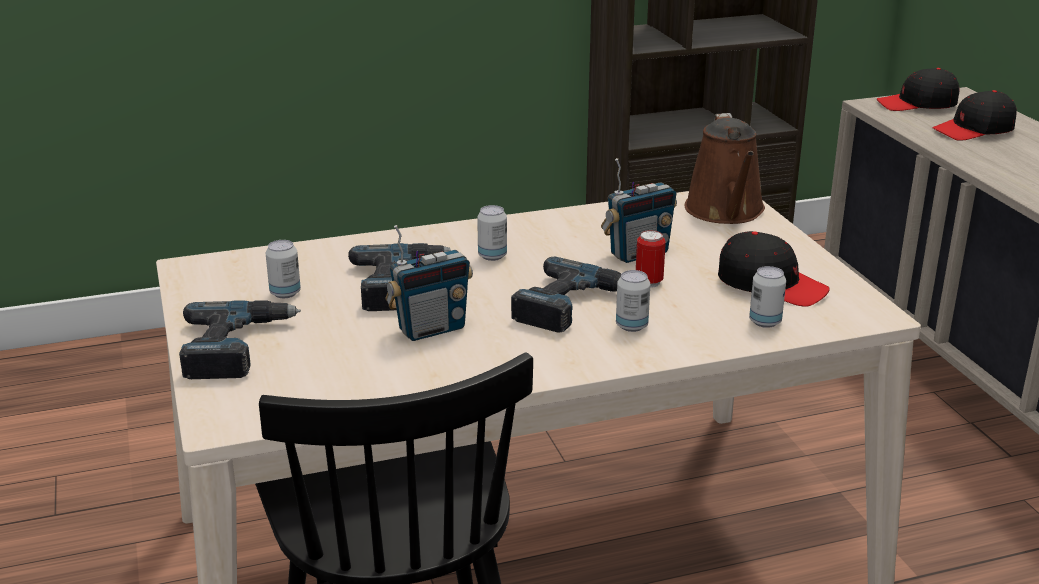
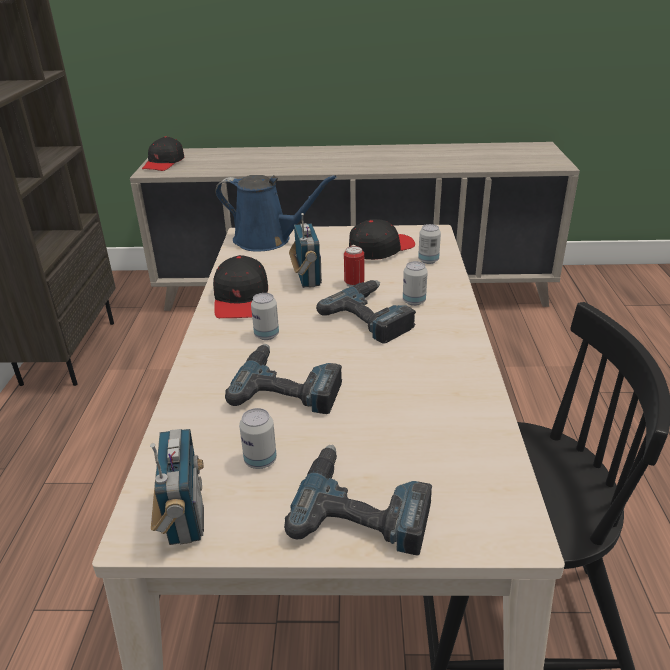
camera: 70 degrees left, 5 degrees up
radio [386,225,473,341] -> radio moved to [150,429,204,545]
brown watering can [685,113,765,224] -> blue watering can [215,175,336,252]
black cap [932,90,1017,141] -> black cap moved to [213,255,268,318]

